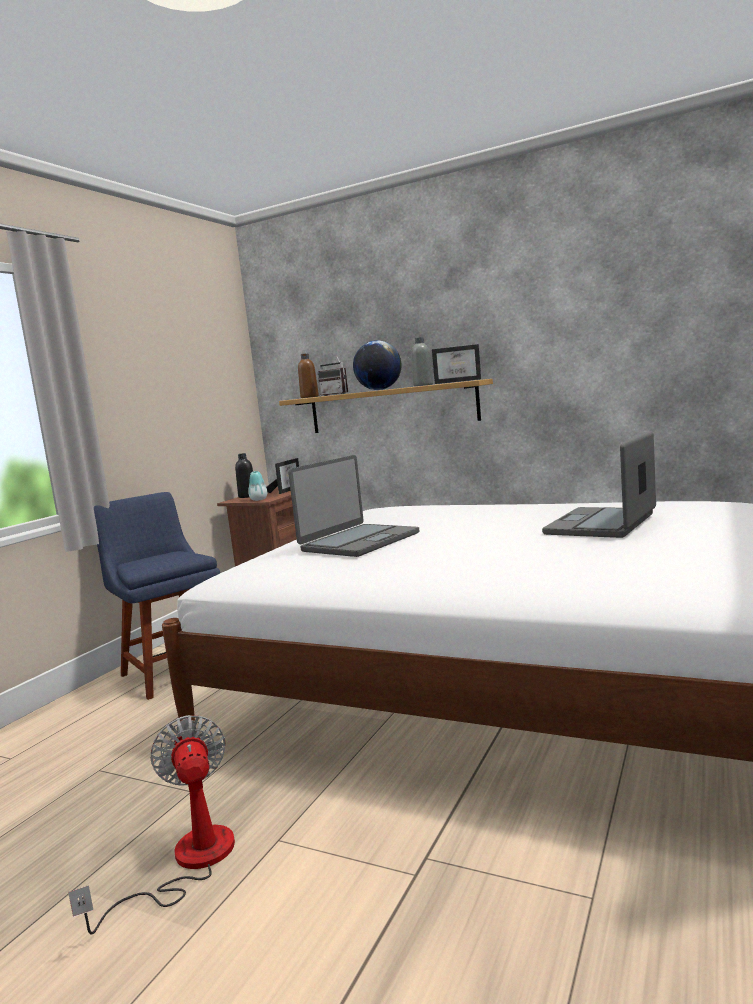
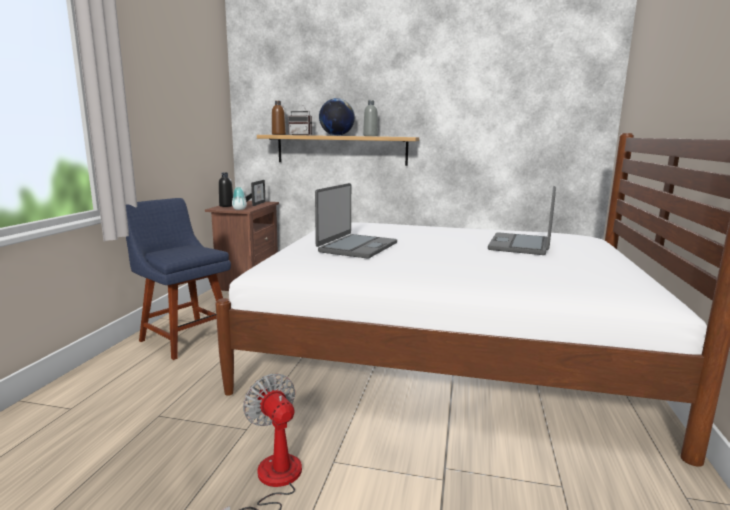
camera: 15 degrees left, 5 degrees up
picture frame [432,344,481,384] -> none

